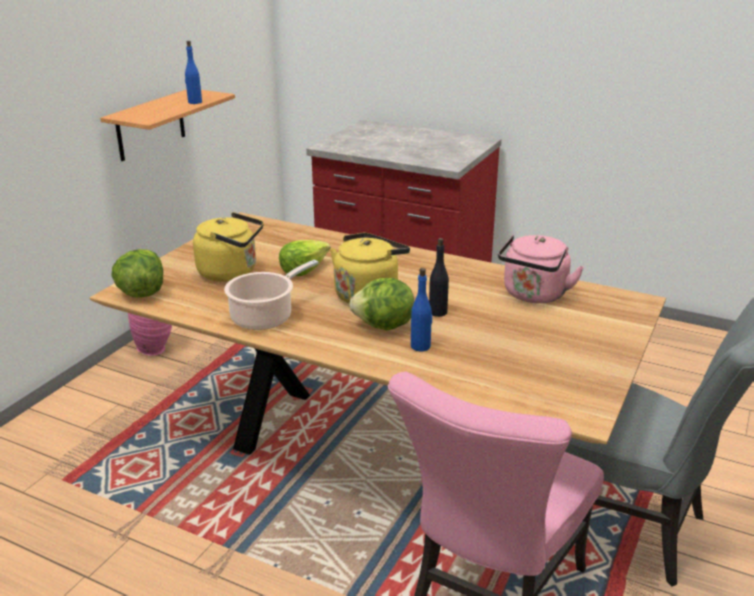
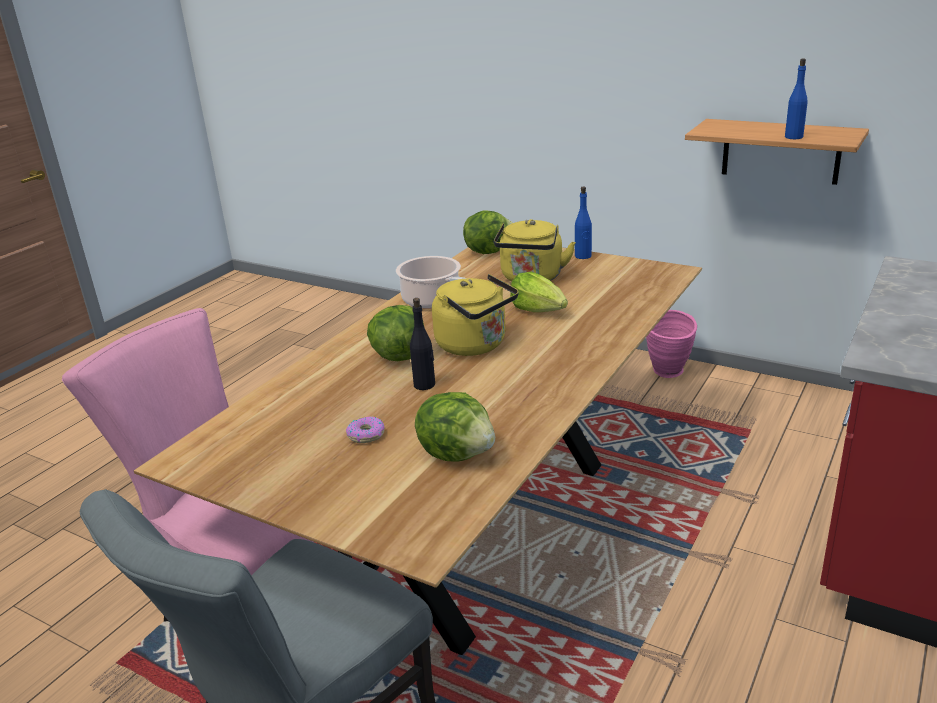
camera: 95 degrees right, 0 degrees up
blue bottle [411,268,432,351] -> blue bottle moved to [575,187,592,259]
pink kettle [498,235,584,303] -> lettuce [415,392,495,462]
none -> donut [346,416,385,443]

